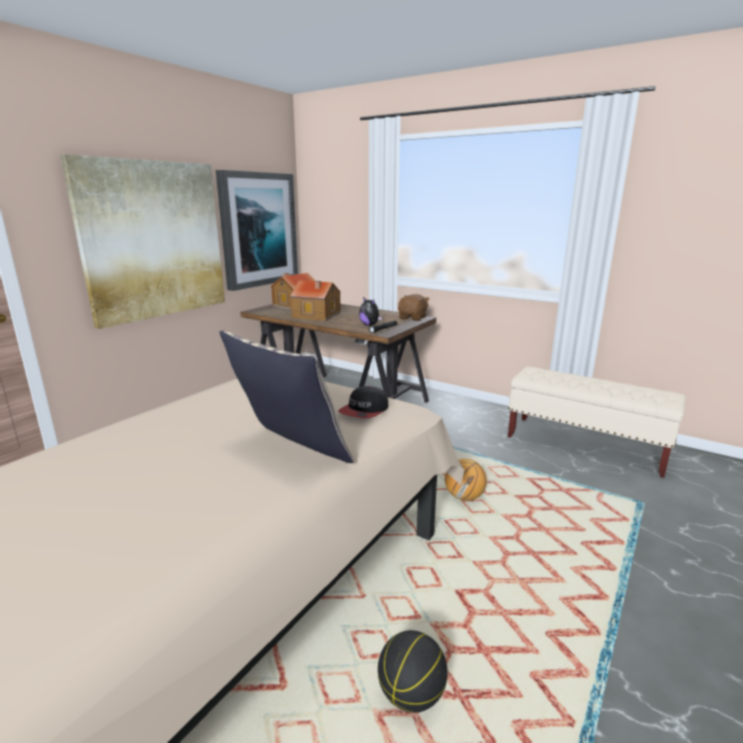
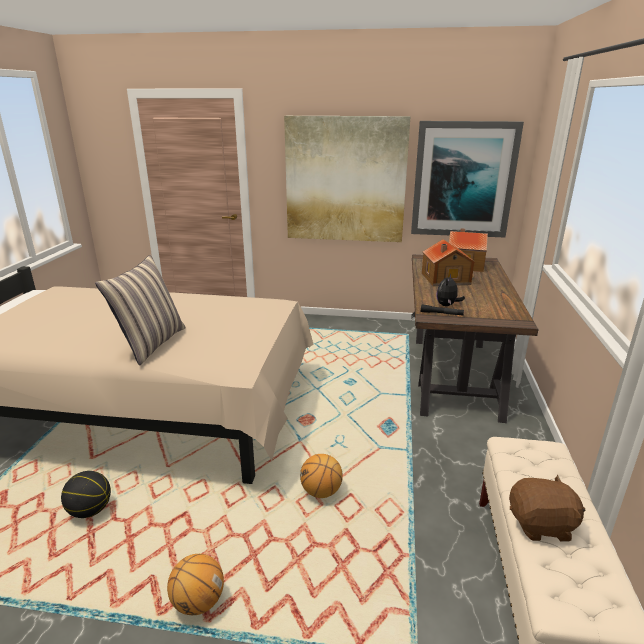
camera: 65 degrees right, 5 degrees up
cap [338,386,388,418] -> none
brown plush toy [398,294,430,321] -> brown plush toy moved to [509,475,585,542]
none -> basketball [167,554,224,615]

